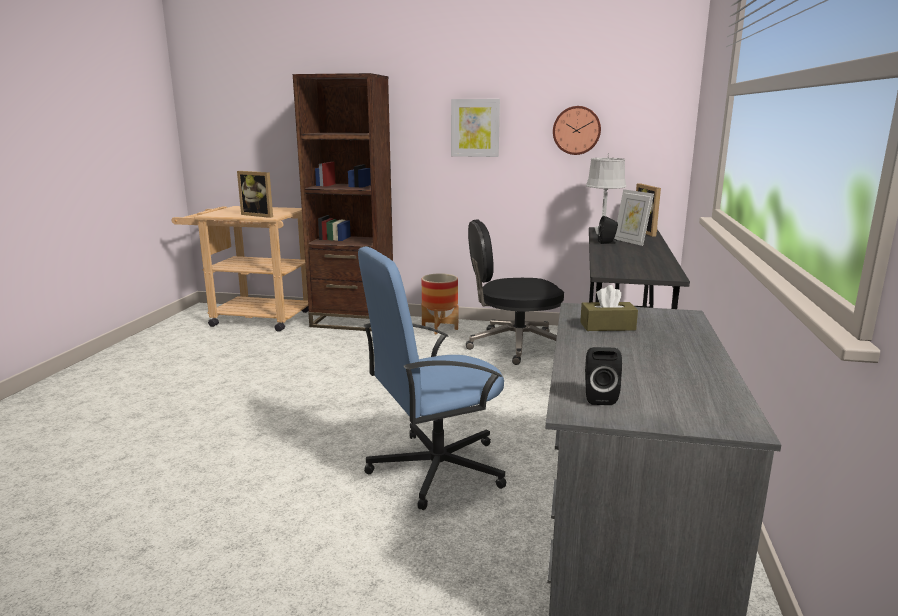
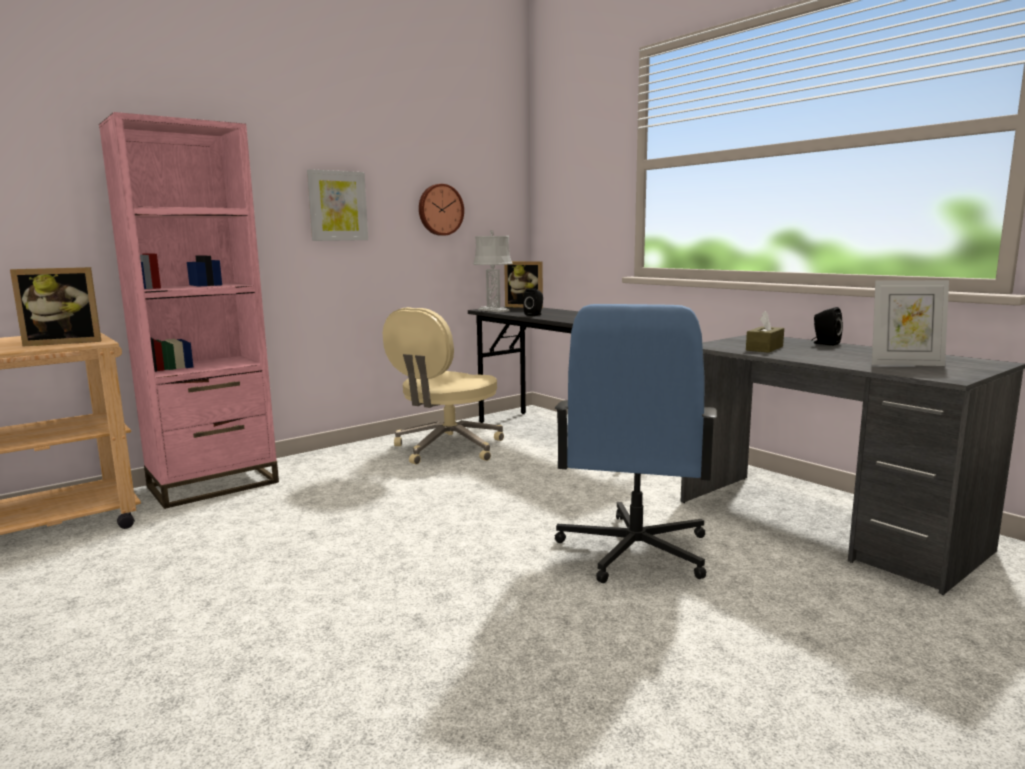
camera: 50 degrees left, 5 degrees down
brown bookcase [293,73,393,331] -> pink bookcase [99,112,279,509]
planter [422,274,459,334] -> none
black office chair [466,219,564,365] -> beige office chair [383,307,504,465]
black speaker [585,347,622,405] -> black speaker moved to [811,307,843,346]
picture frame [614,189,654,246] -> picture frame moved to [872,280,949,366]

